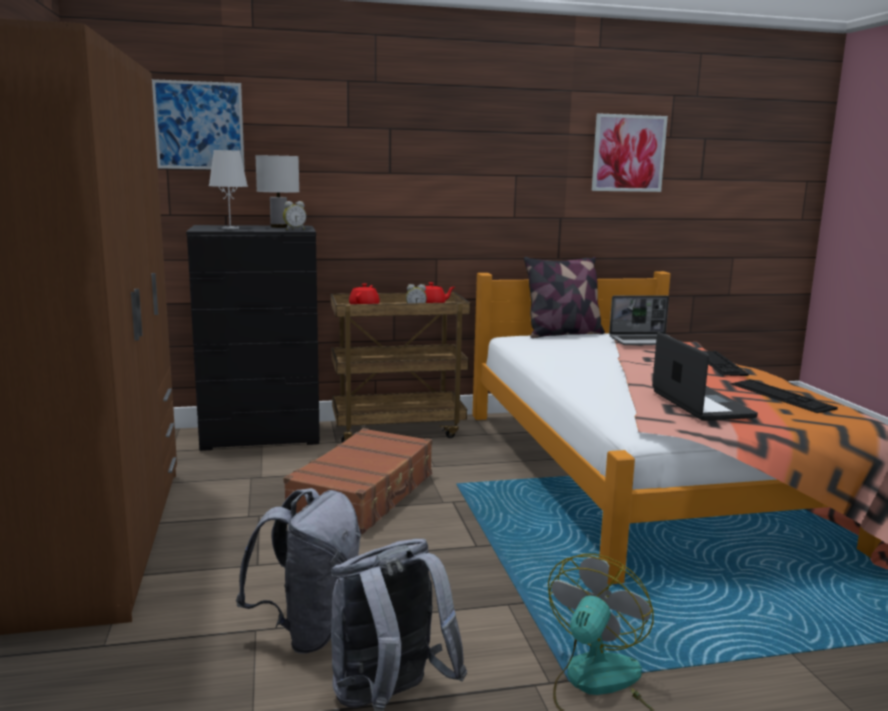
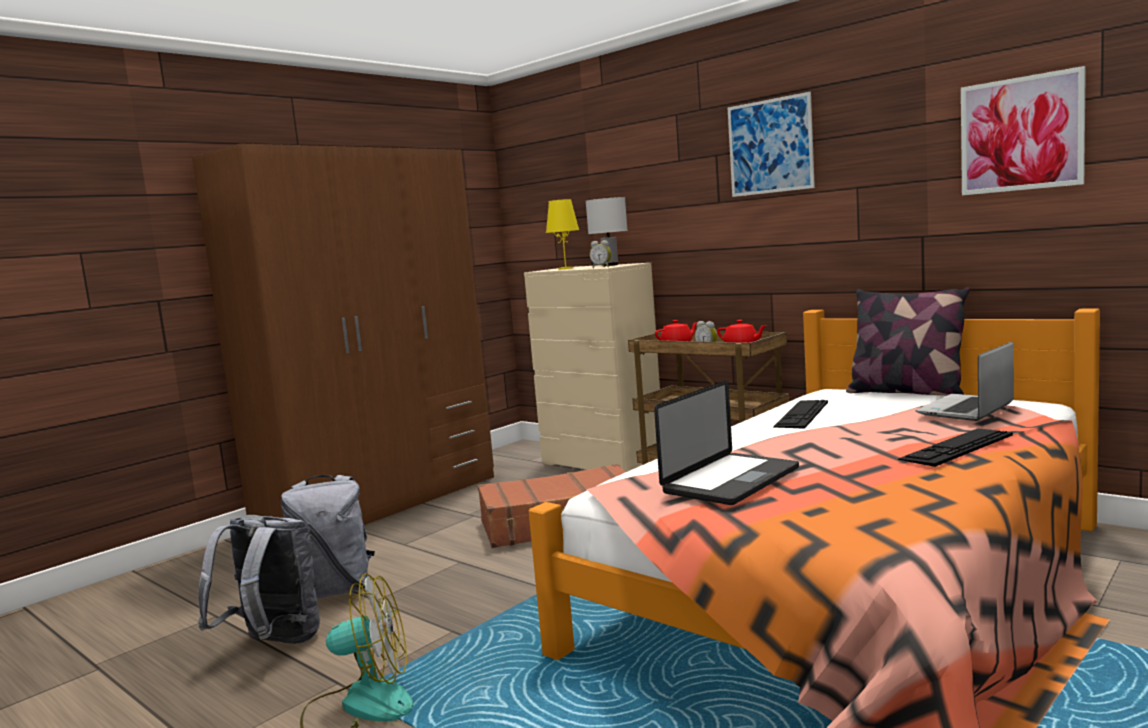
camera: 55 degrees right, 5 degrees down
picture [152,79,245,170] -> picture moved to [728,92,815,197]
black dresser [186,225,320,451] -> beige dresser [524,263,660,472]
white table lamp [209,150,248,229] -> yellow table lamp [546,199,579,269]
laptop [609,296,675,345] -> laptop turned 90 degrees clockwise [916,342,1014,421]
keyboard [731,379,838,413] -> keyboard moved to [773,400,828,429]

